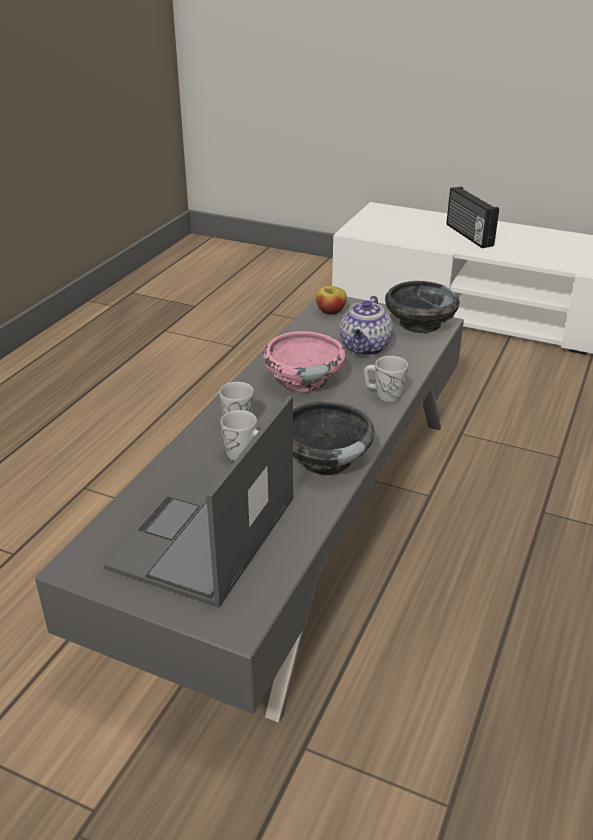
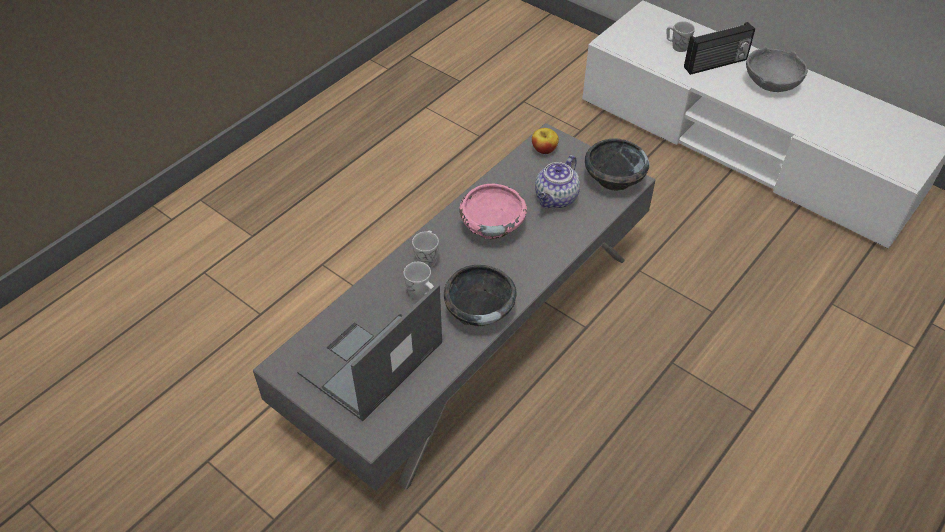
camera: 15 degrees right, 15 degrees up
white mug [364,356,408,402] -> white mug moved to [666,21,695,52]
radio [446,187,499,248] -> radio turned 105 degrees counterclockwise [684,22,755,75]
none -> grey bowl [746,46,808,92]

